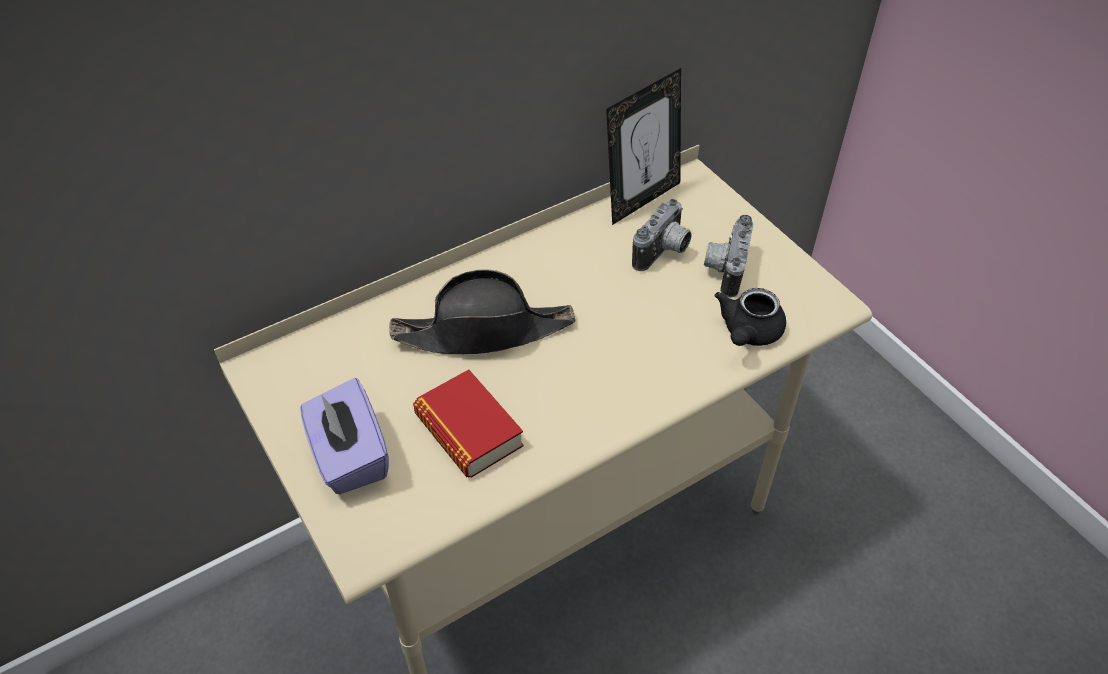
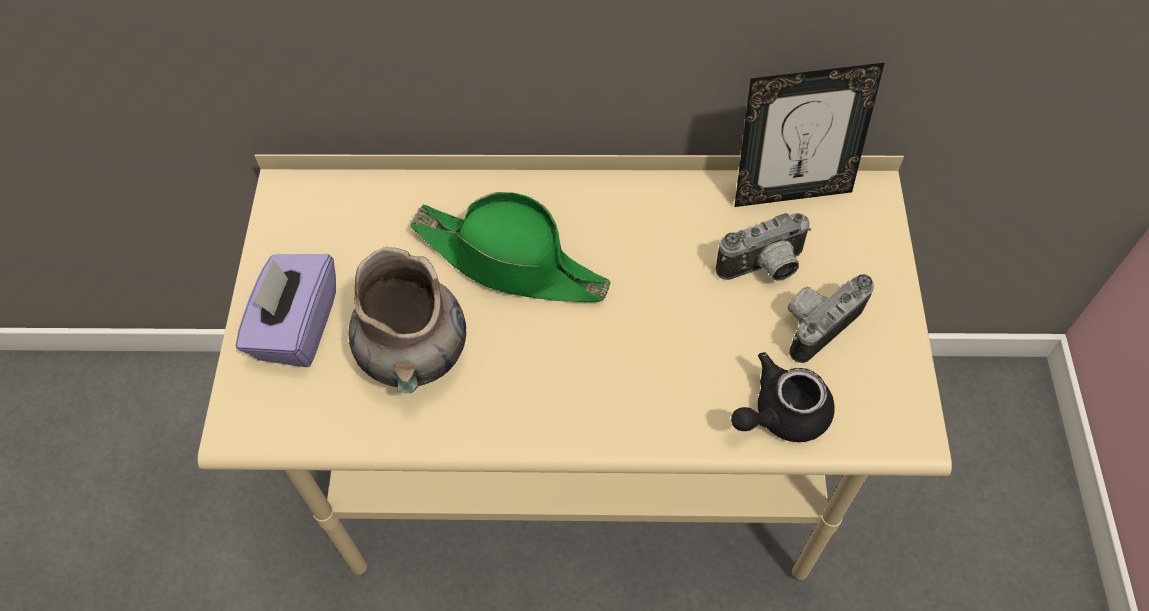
camera: 35 degrees right, 10 degrees up
black hat [389,269,575,354] -> green hat [410,192,611,302]
book [413,370,524,478] -> grey vase [349,247,466,394]

